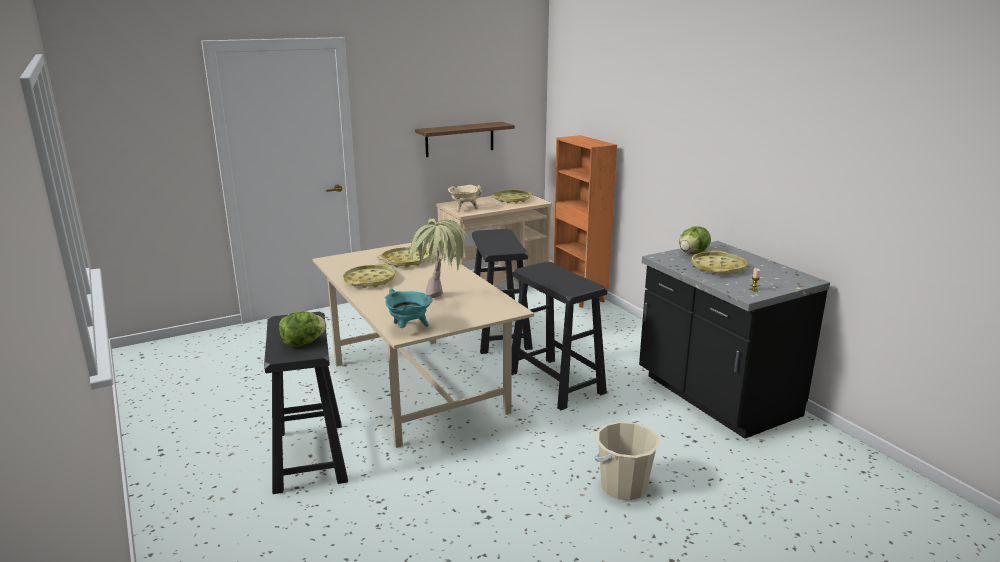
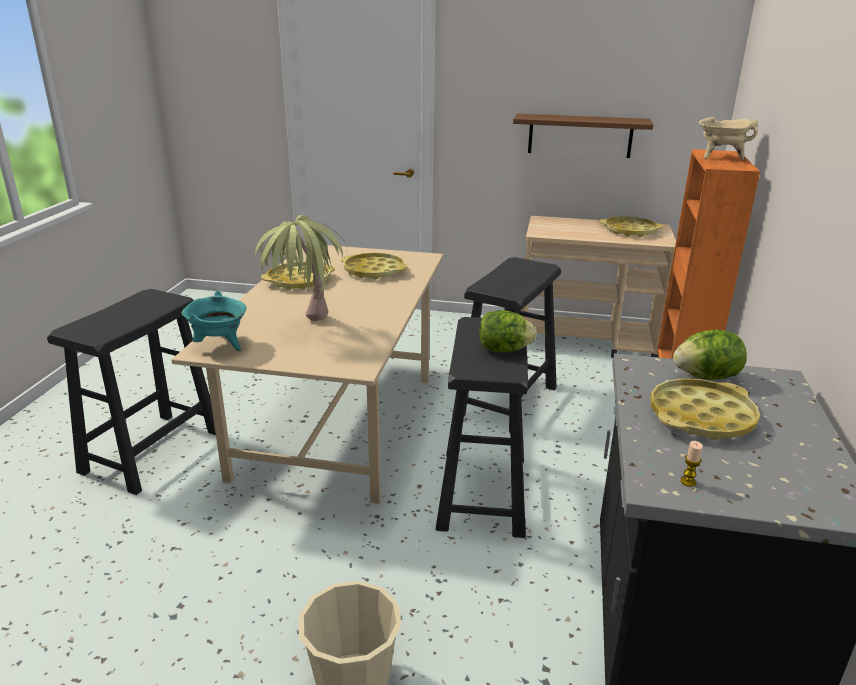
camera: 40 degrees right, 5 degrees up
lettuce [279,311,327,347] -> lettuce moved to [479,310,537,352]
beige cooking pot [448,185,482,212] -> beige cooking pot moved to [699,117,758,160]

